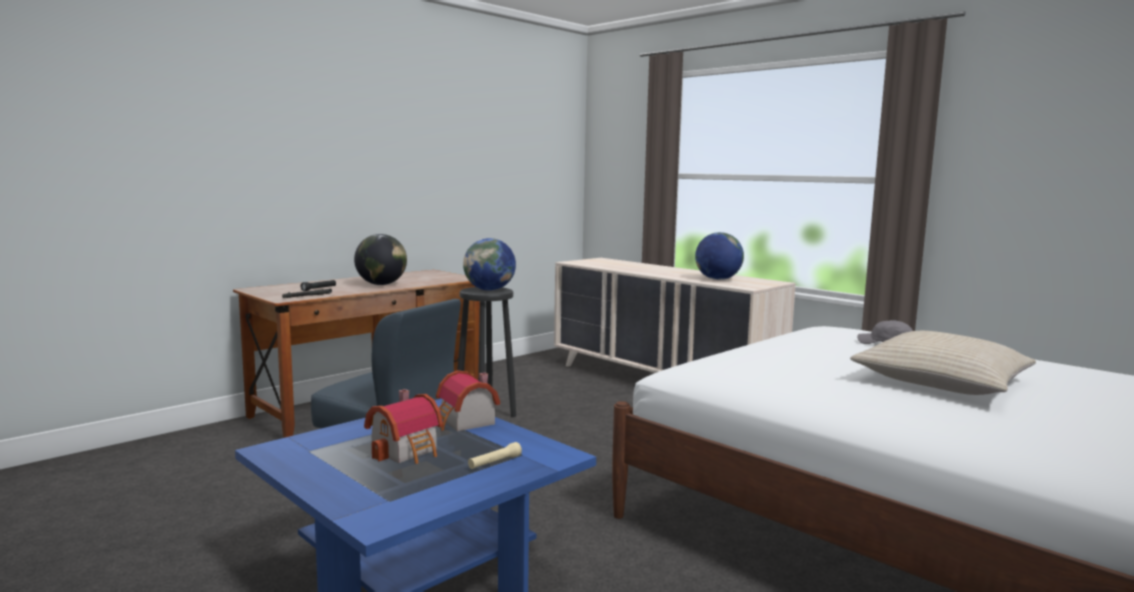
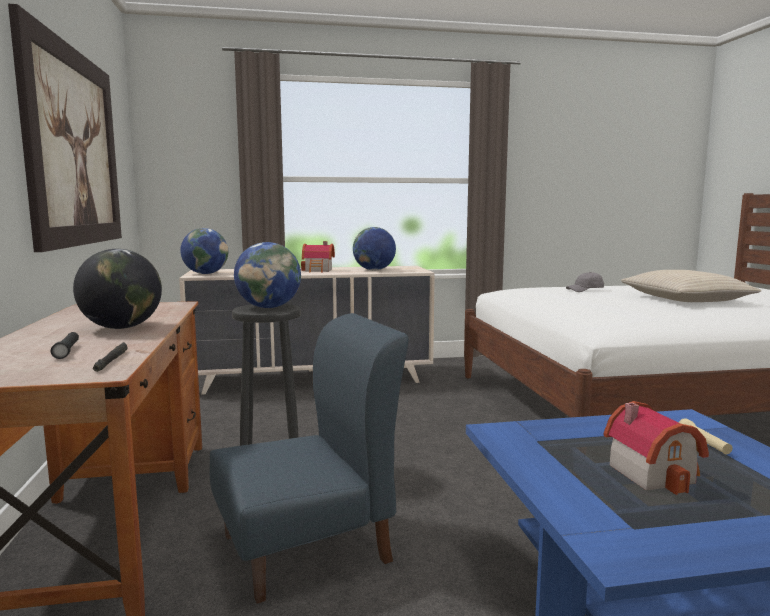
camera: 55 degrees left, 0 degrees up
toy house [436,370,500,431] -> toy house moved to [301,241,335,273]
none -> picture [8,4,122,252]
none -> globe [180,228,228,274]

